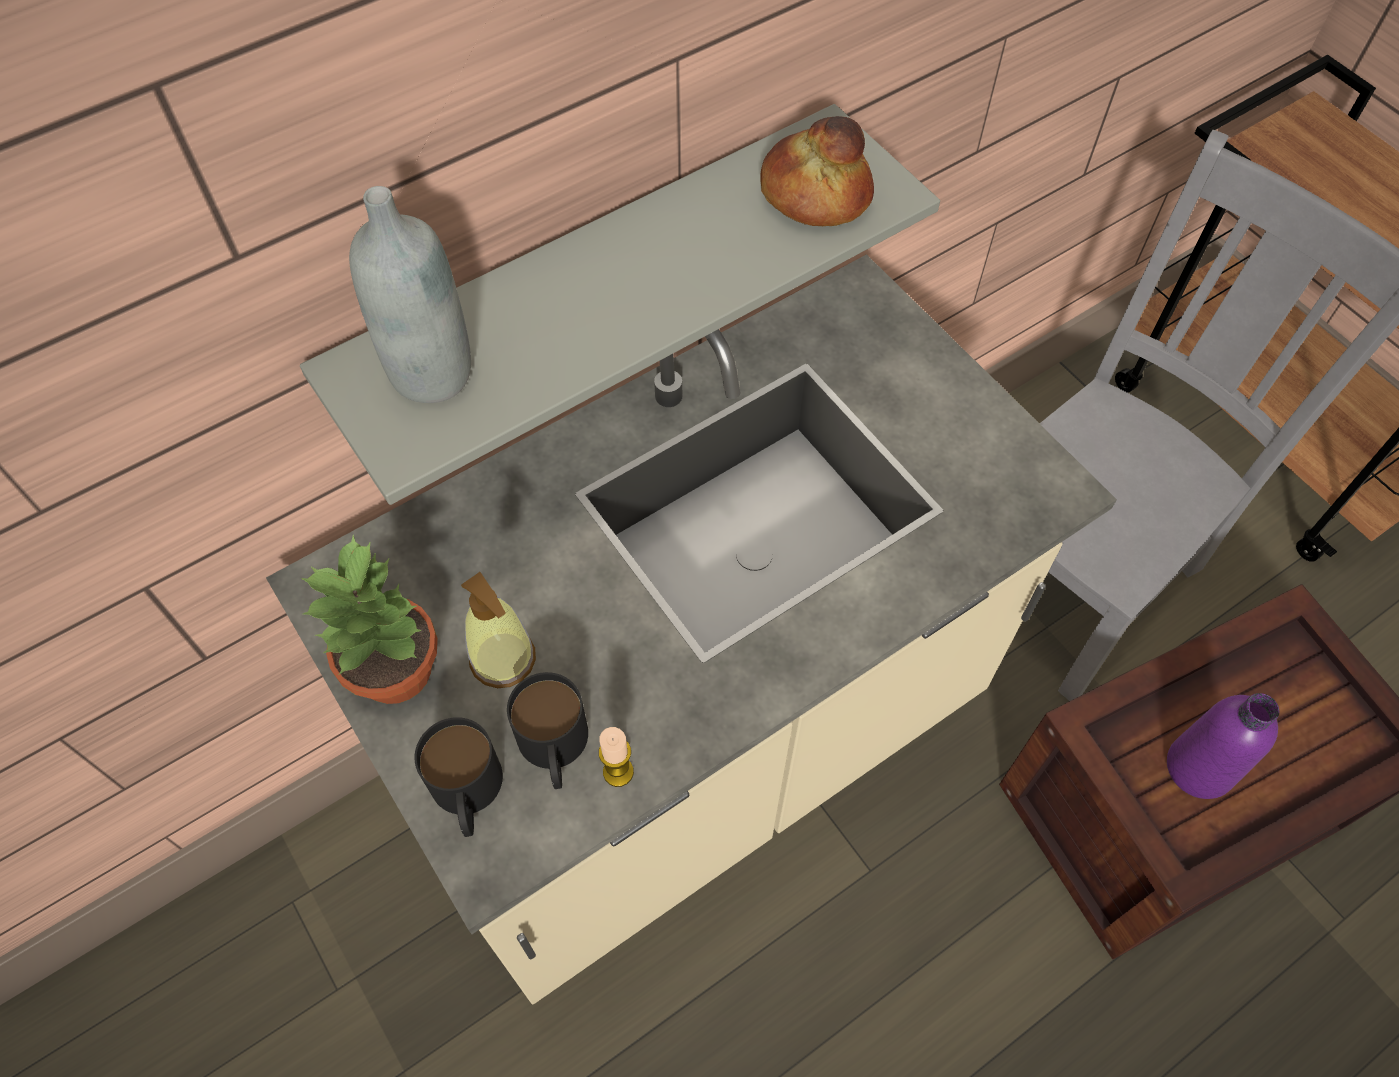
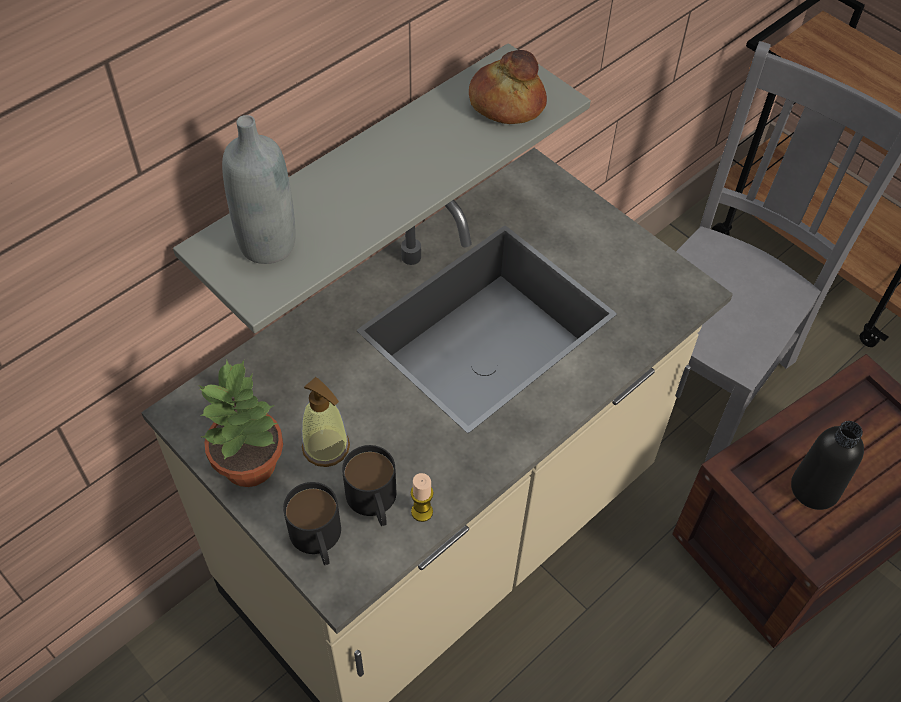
camera: 10 degrees left, 5 degrees down
purple bottle [1167,693,1279,799] -> black bottle [791,421,864,510]

